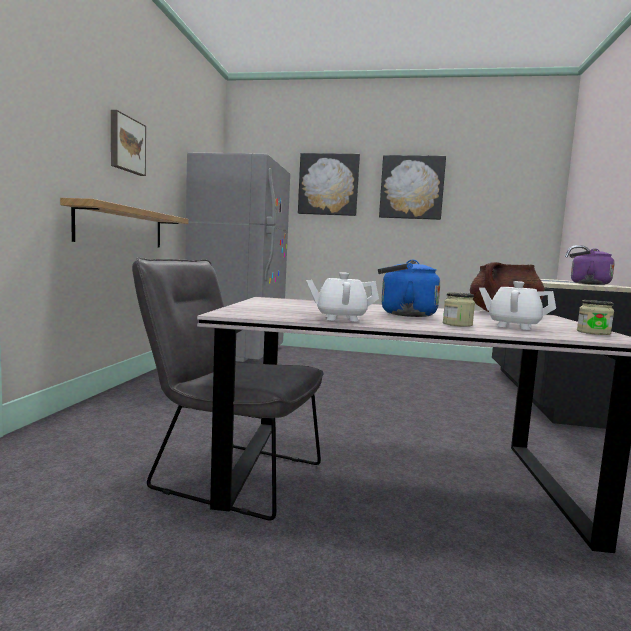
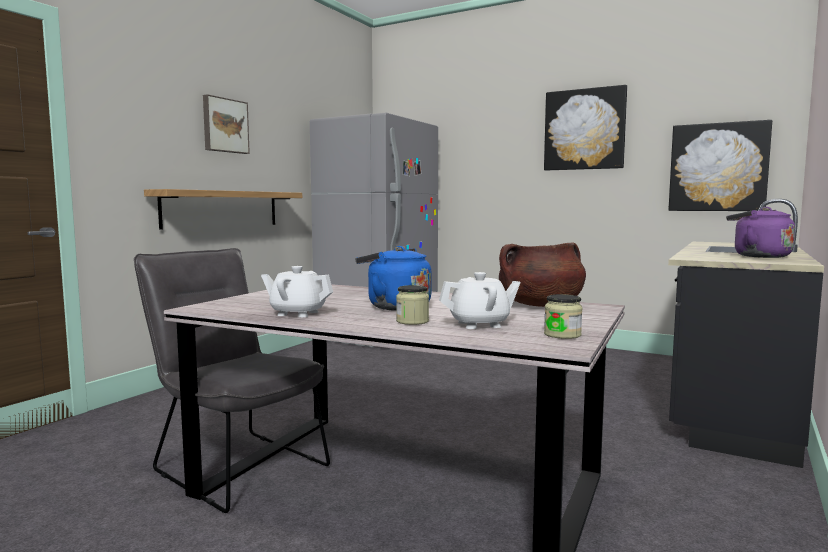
camera: 20 degrees right, 0 degrees up
picture [298,153,360,216] -> picture moved to [669,120,772,211]
white teapot [479,281,556,330] -> white teapot turned 120 degrees clockwise [439,272,520,329]

